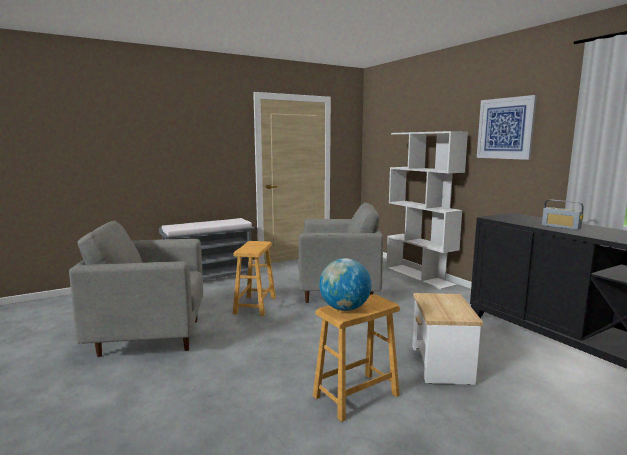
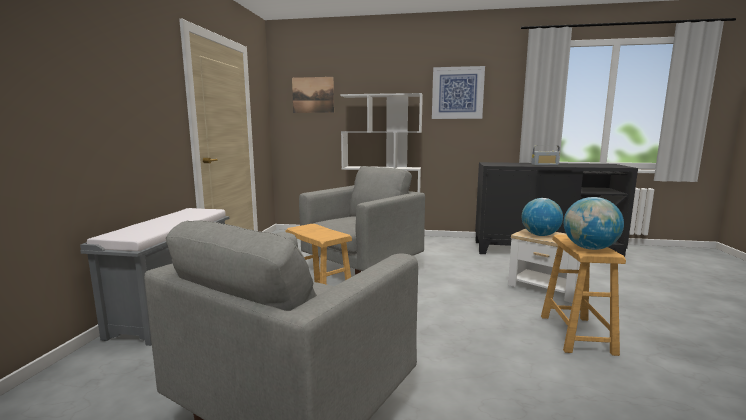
camera: 50 degrees left, 0 degrees up
none -> picture [292,77,334,113]
none -> globe [522,198,563,236]

